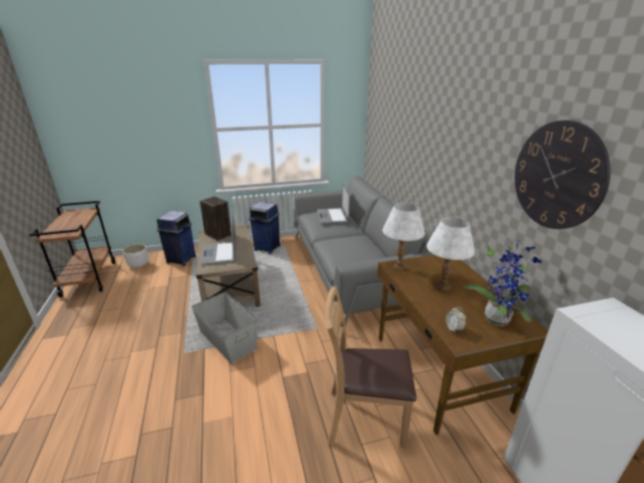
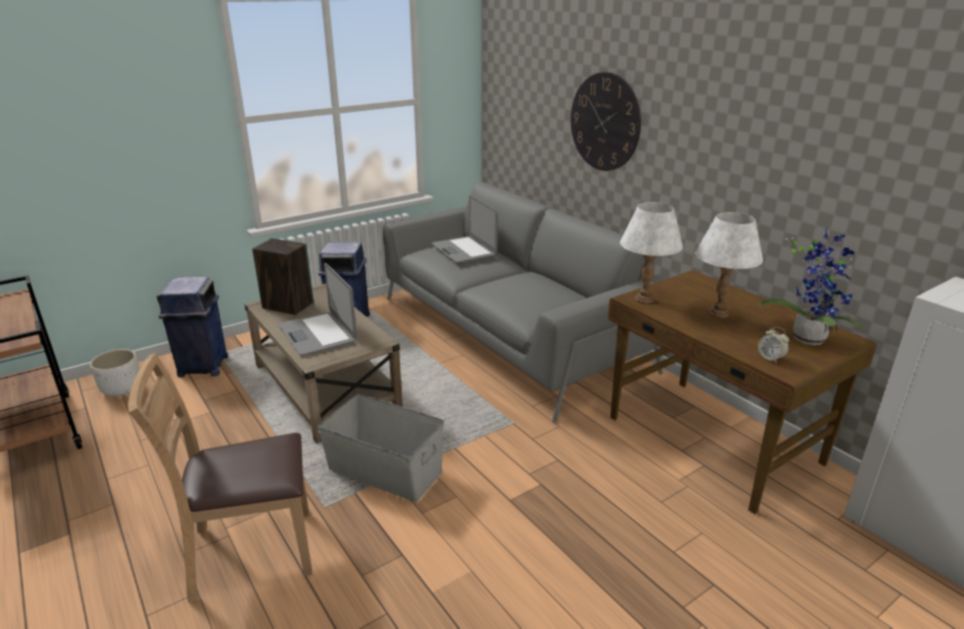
camera: 20 degrees left, 0 degrees up
brown chair [325,287,417,448] -> brown chair moved to [128,353,312,603]
wall clock [515,120,611,229] -> wall clock moved to [571,72,641,171]

